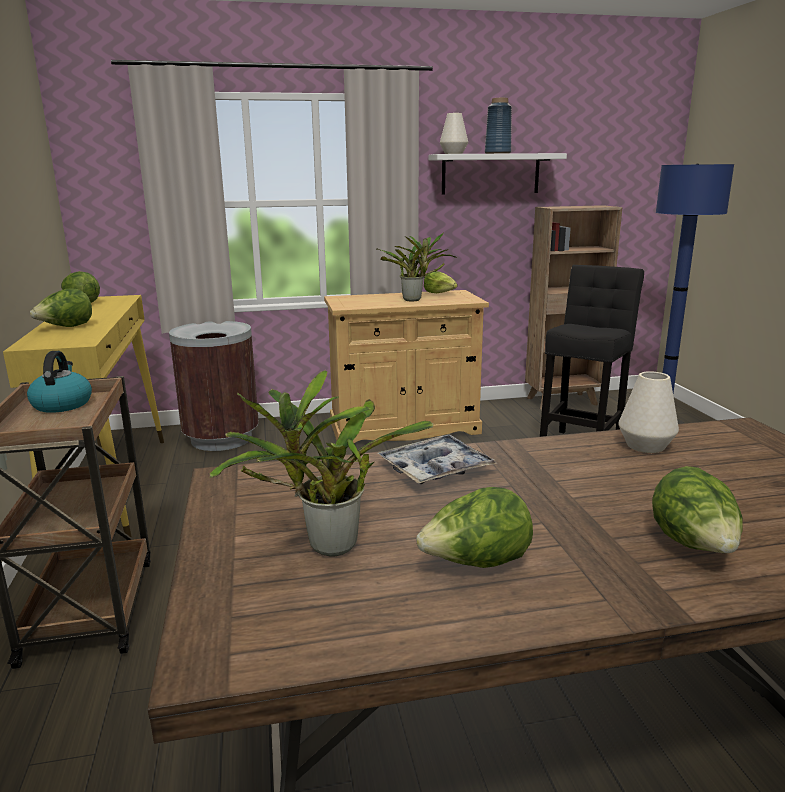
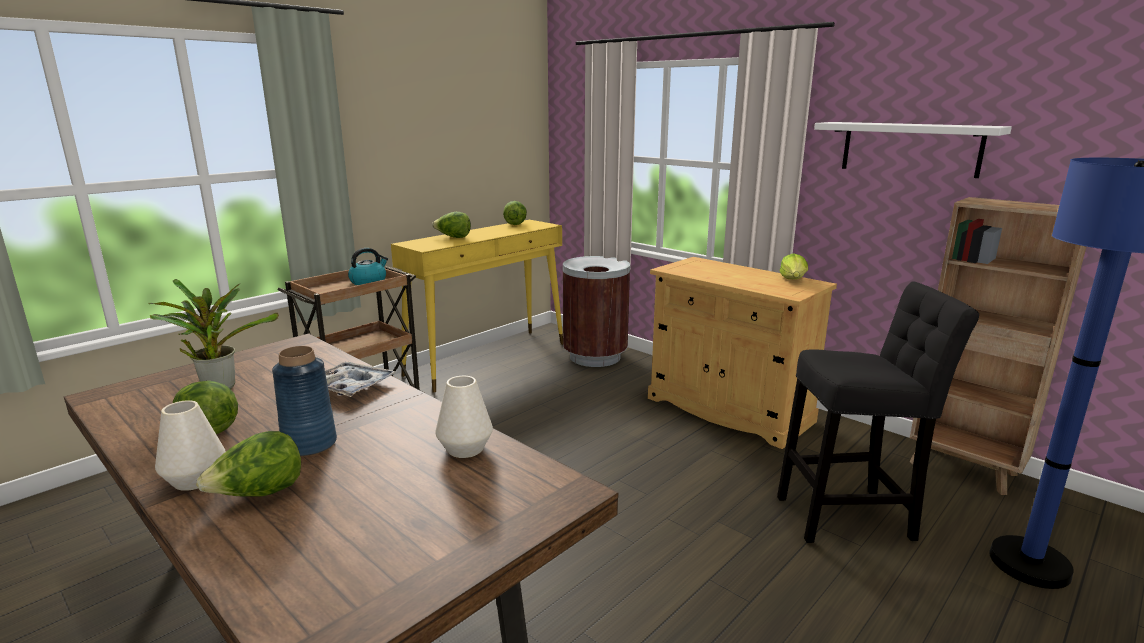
camera: 55 degrees right, 0 degrees up
potted plant [377,232,457,301] -> none
white vase [440,113,468,154] -> white vase moved to [155,400,226,491]
blue vase [485,98,512,154] -> blue vase moved to [272,346,337,457]

